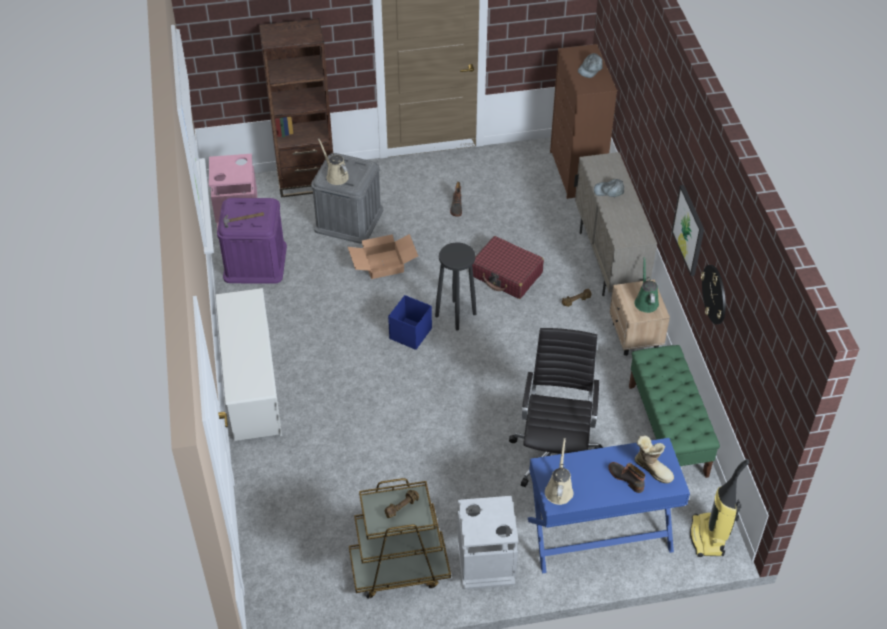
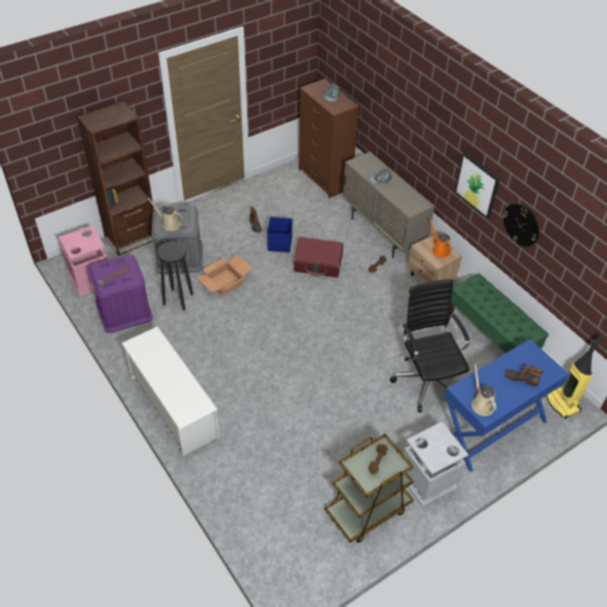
camera: 25 degrees left, 0 degrees up
blue storage box [388,295,432,350] -> blue storage box moved to [267,217,292,253]
black stool [435,242,476,330] -> black stool moved to [157,241,193,310]
green watering can [635,257,659,313] -> orange watering can [430,218,453,258]
boot [635,436,674,484] -> none

